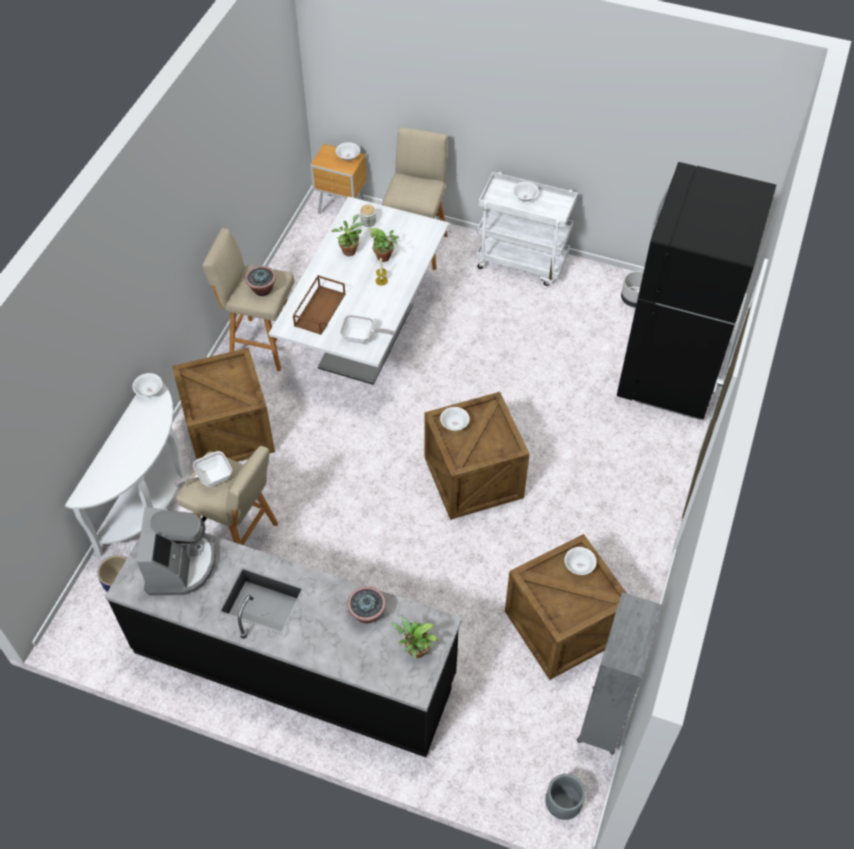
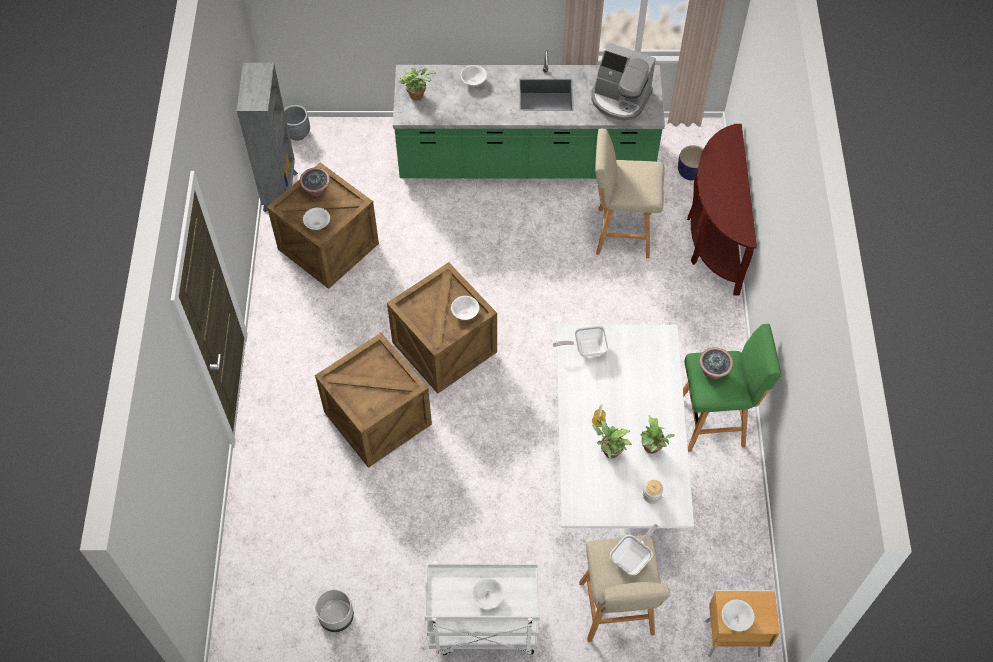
camera: 160 degrees right, 5 degrees up
white console table [65,382,186,557] -> brown console table [687,124,757,296]
black counter [105,532,462,757] -> green counter [393,50,665,179]
white bowl [132,373,162,397] -> white bowl moved to [461,65,487,86]
coffee machine [136,507,216,595] -> coffee machine turned 45 degrees counterclockwise [591,43,656,121]
crate [172,347,275,462] -> crate moved to [315,333,432,468]
frying pan [174,451,232,487] -> frying pan moved to [610,524,659,575]
beige stool [202,228,295,371] -> green stool [683,324,781,452]
brown tray [293,275,345,335] -> none
potted plant [347,586,386,623] -> potted plant moved to [300,168,330,197]
black fridge [617,162,776,420] -> none

